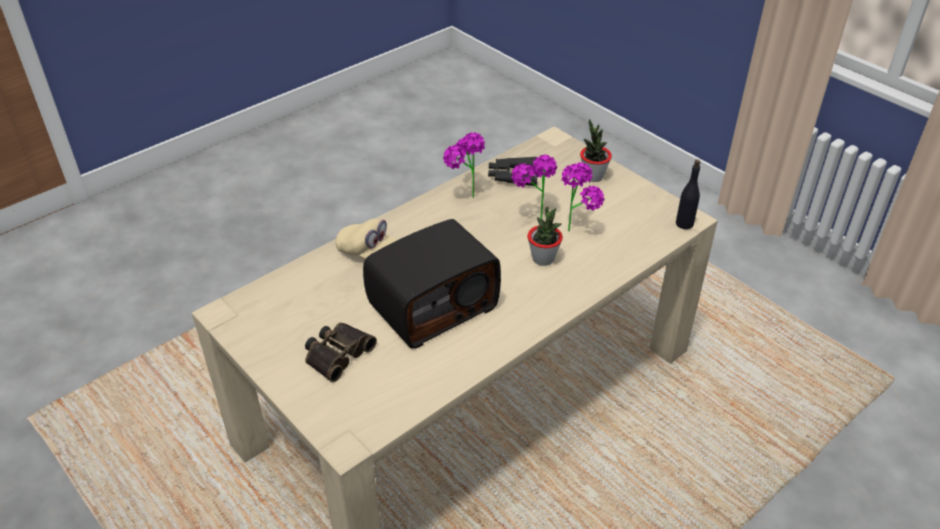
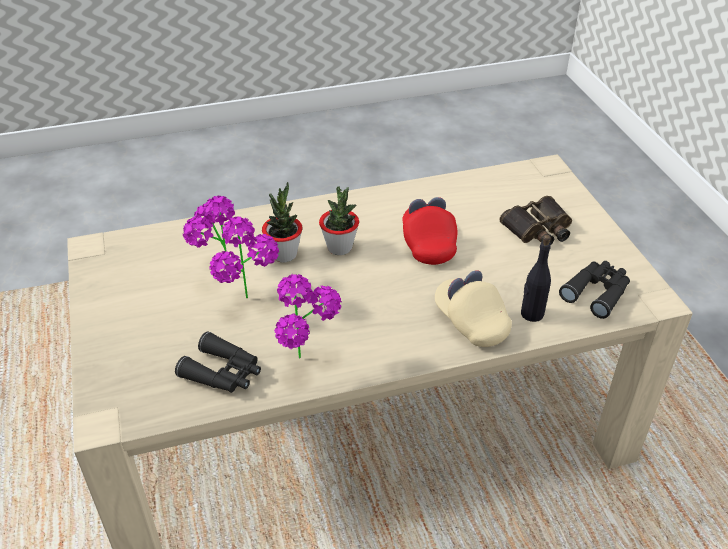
camera: 155 degrees left, 0 degrees up
radio [363,219,501,349] -> red cap [402,197,457,265]
potted plant [580,119,612,182] -> potted plant moved to [319,186,359,255]
black bottle [676,159,700,229] -> black bottle moved to [521,235,551,322]
none -> black binoculars [559,261,630,319]

